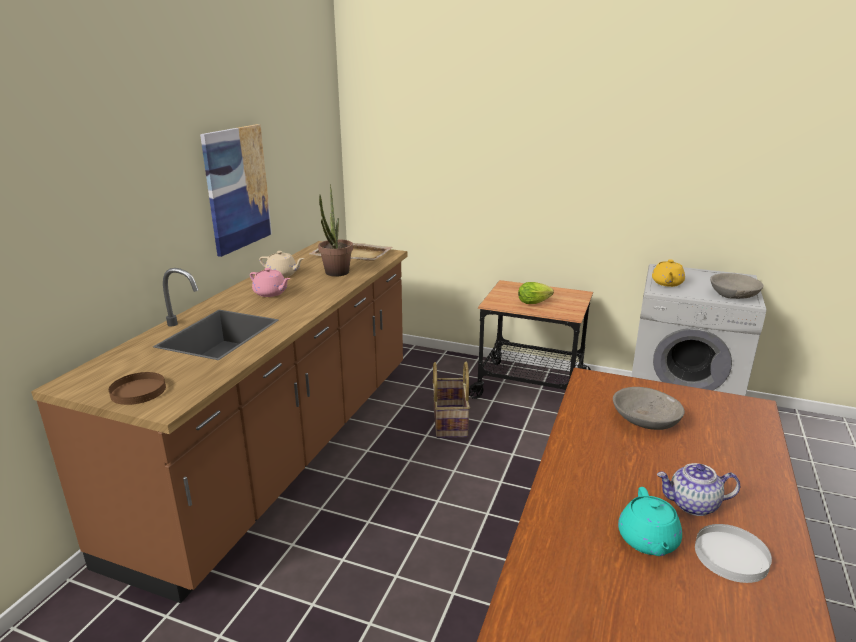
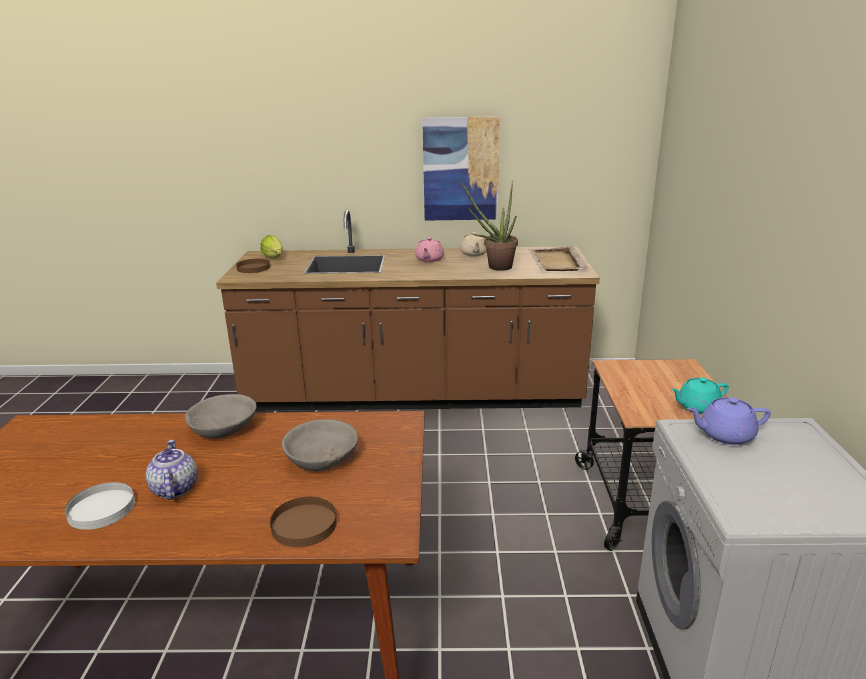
camera: 70 degrees right, 0 degrees up
basket [433,362,470,438] -> none
lettuce [518,282,554,304] -> lettuce moved to [261,235,283,258]
turquoise teapot [618,487,682,556] -> turquoise teapot moved to [671,377,729,414]
yellow teapot [652,260,685,287] -> purple teapot [687,397,771,445]
grey bowl [710,273,764,299] -> grey bowl moved to [184,394,256,438]
none -> brown plate [270,497,337,547]

